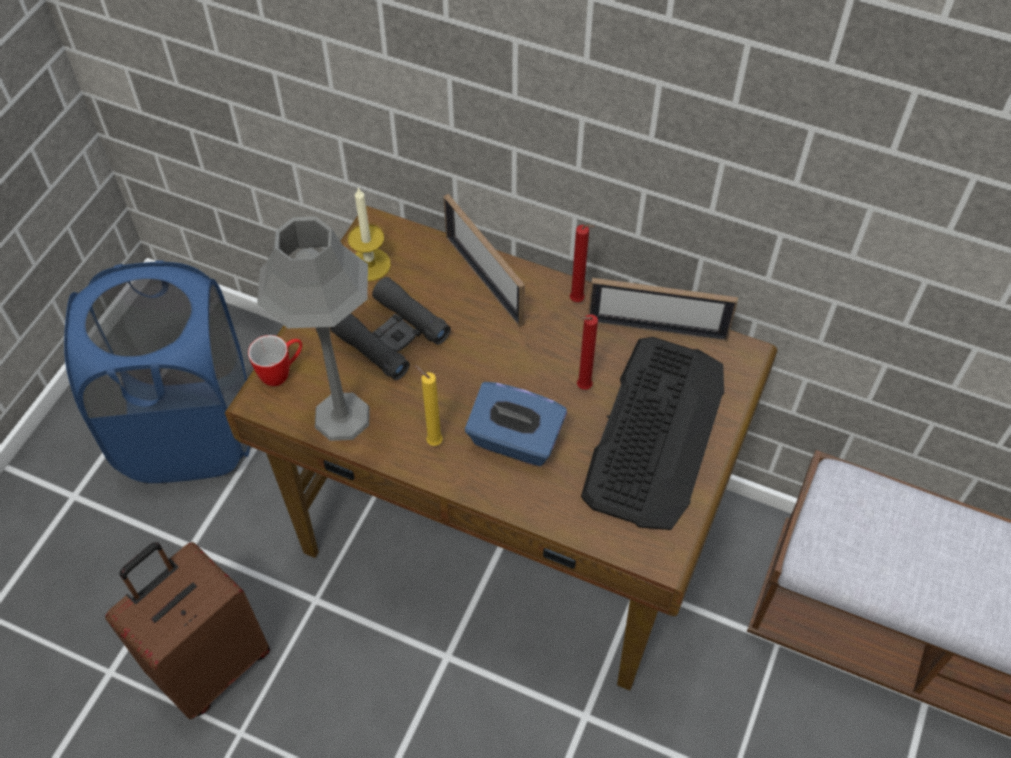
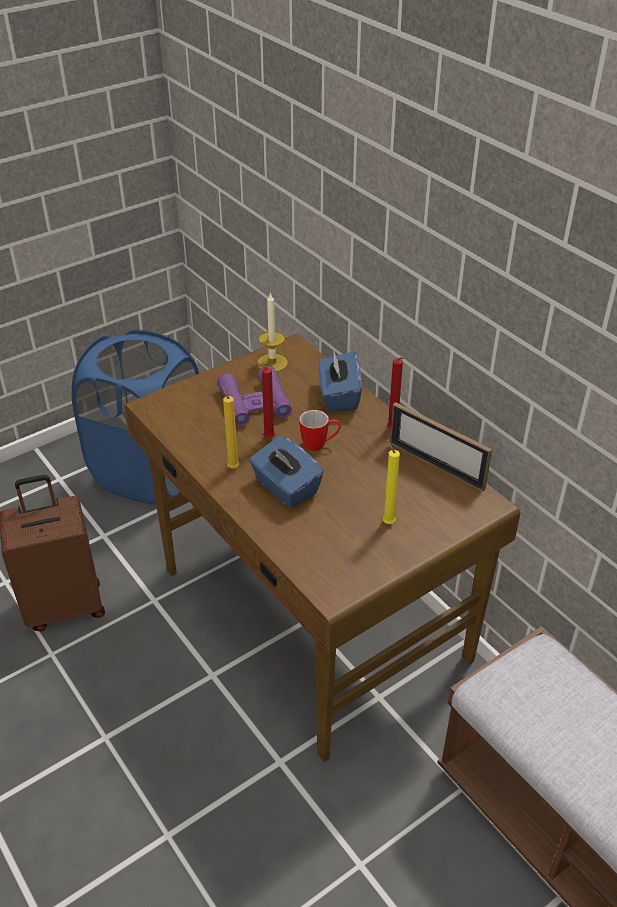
camera: 30 degrees right, 15 degrees down
mug [248,335,302,386] -> mug moved to [299,410,341,451]
grey table lamp [257,216,370,441] -> none
black binoculars [330,277,451,380] -> purple binoculars [217,366,292,426]
picture frame [444,194,525,327] -> blue tissue box [318,350,362,411]
red candle [577,314,598,390] -> red candle moved to [256,363,275,439]
keyboard [581,337,724,530] -> yellow candle [383,439,400,524]

